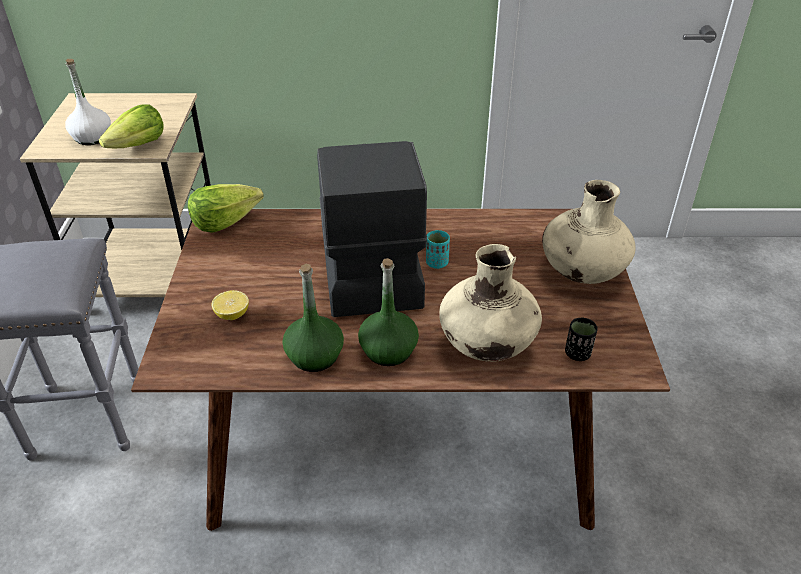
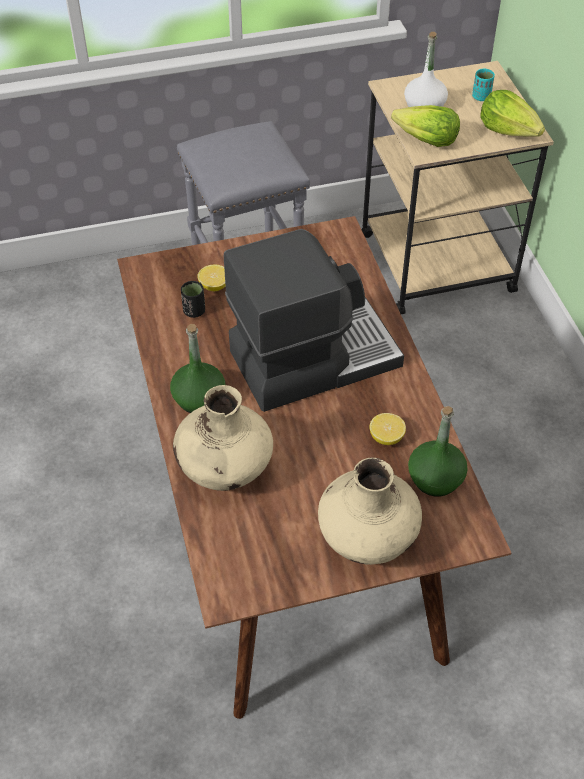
camera: 75 degrees right, 10 degrees up
lettuce [188,184,264,233] -> lettuce moved to [480,90,545,137]
green bottle [282,264,344,372] -> green bottle moved to [408,406,468,496]
turquoise cup [426,230,450,269] -> turquoise cup moved to [472,69,495,101]
black cup [565,318,598,361] -> black cup moved to [181,281,205,318]
none -> lemon [369,413,406,445]

